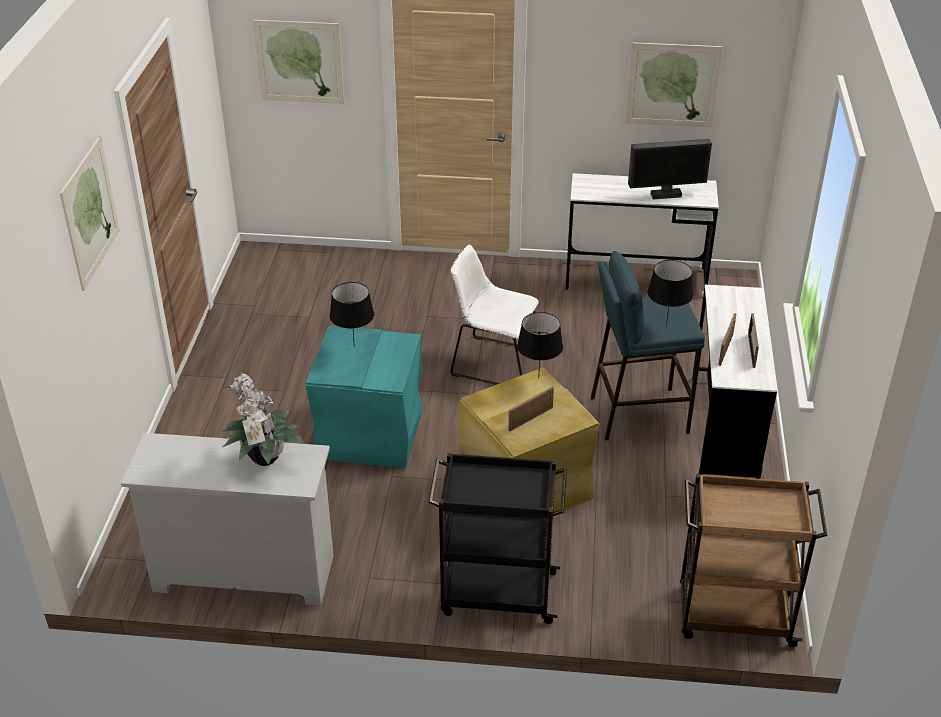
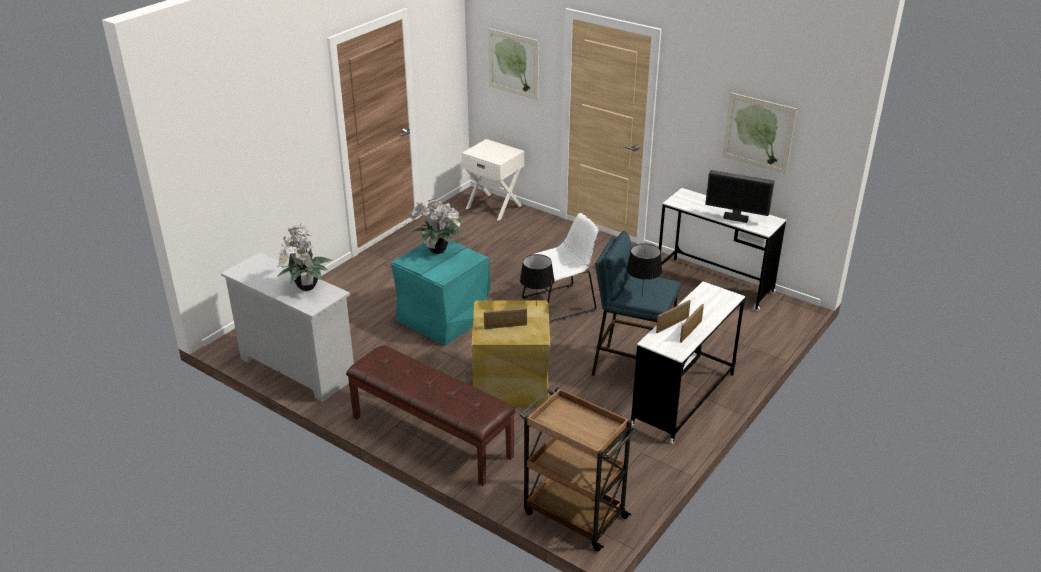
camera: 30 degrees right, 5 degrees down
picture [60,137,120,291] -> none
black table lamp [329,282,374,347] -> potted plant [408,199,464,254]
black cart [428,453,567,624] -> brown bench [346,345,515,486]
white chair [450,245,541,385] -> white chair turned 105 degrees clockwise [522,213,599,323]
none -> white nightstand [462,139,524,221]

